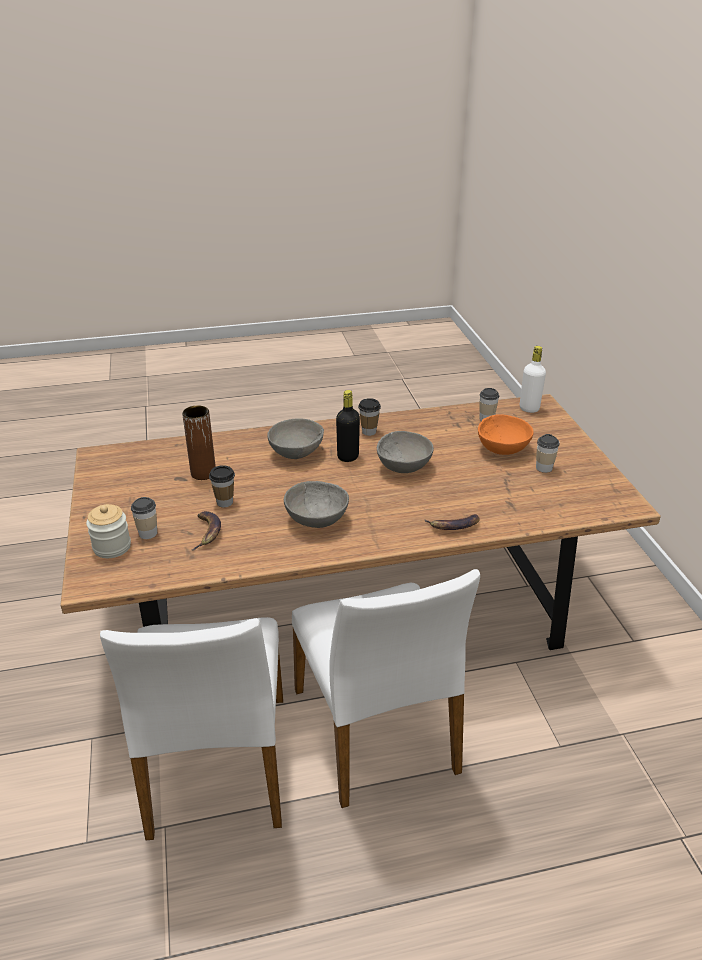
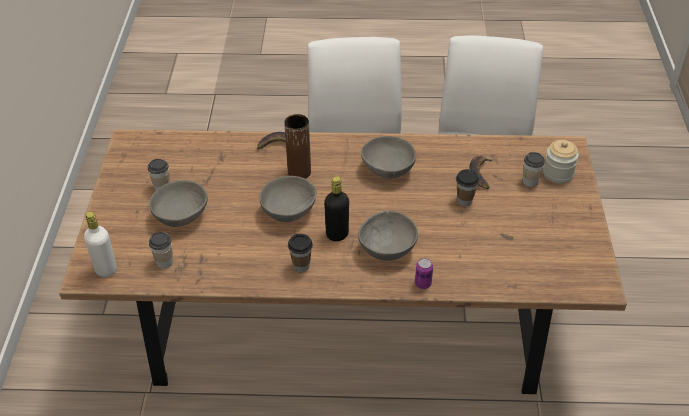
camera: 165 degrees left, 10 degrees up
brown vase [182,405,216,480] -> brown vase moved to [284,114,311,179]
orange bowl [478,414,534,455] -> grey bowl [149,180,208,227]
none -> can [415,258,433,289]

